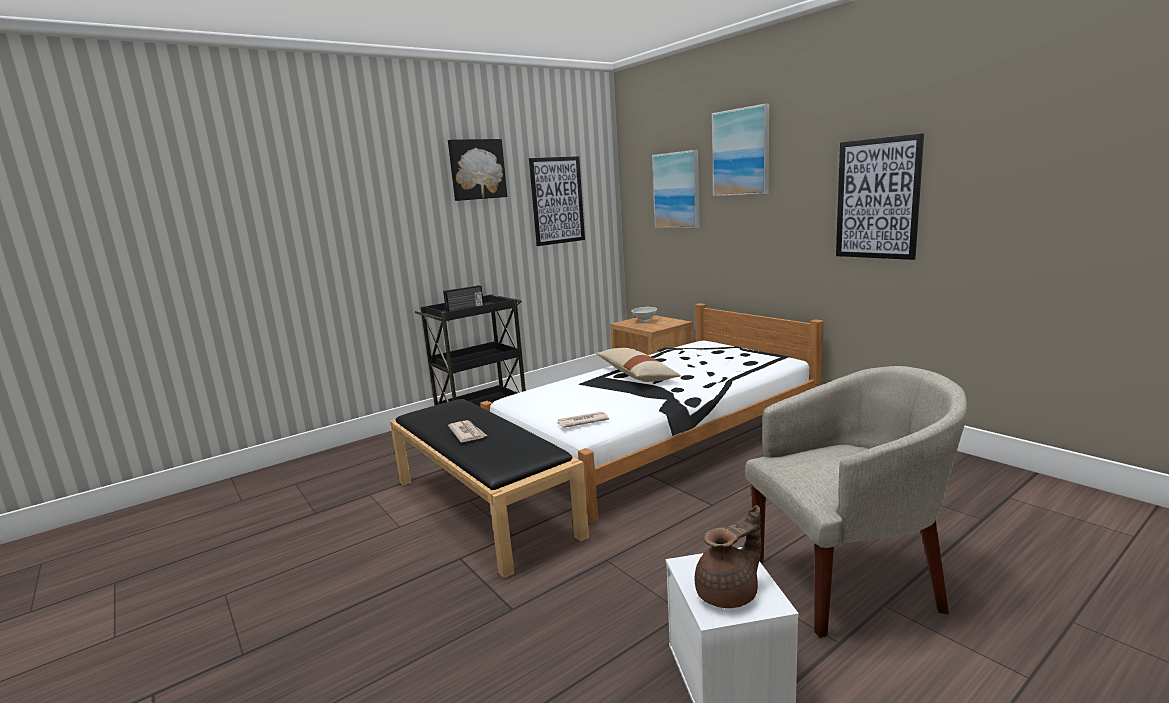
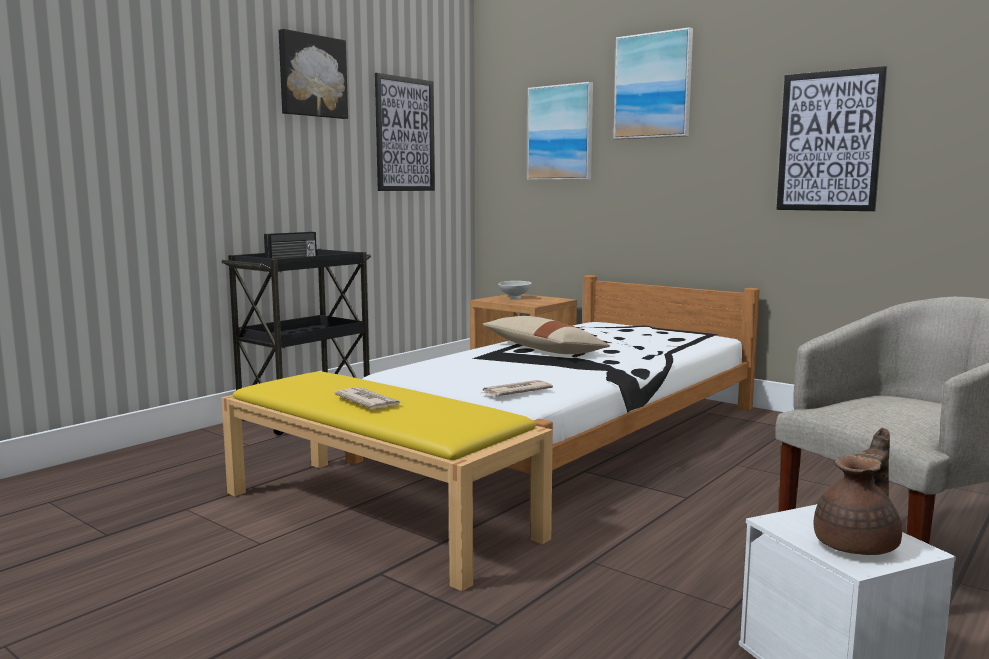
camera: 15 degrees left, 5 degrees down
black bench [390,399,589,578] -> yellow bench [221,371,553,591]

